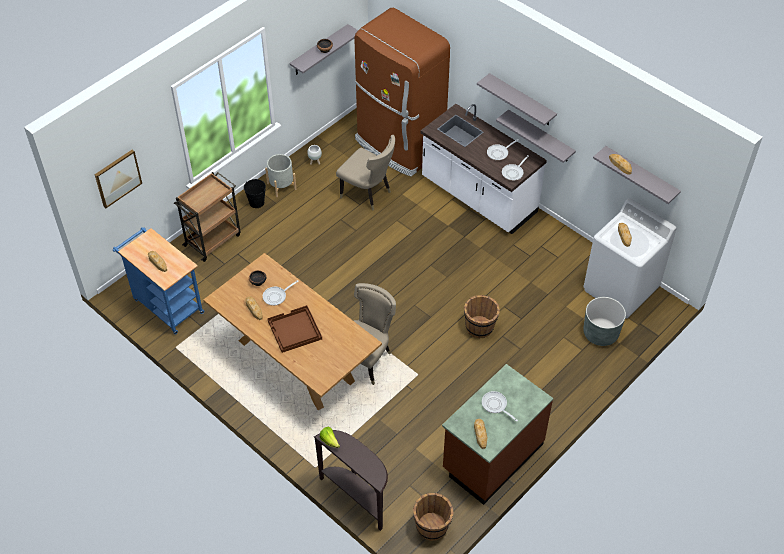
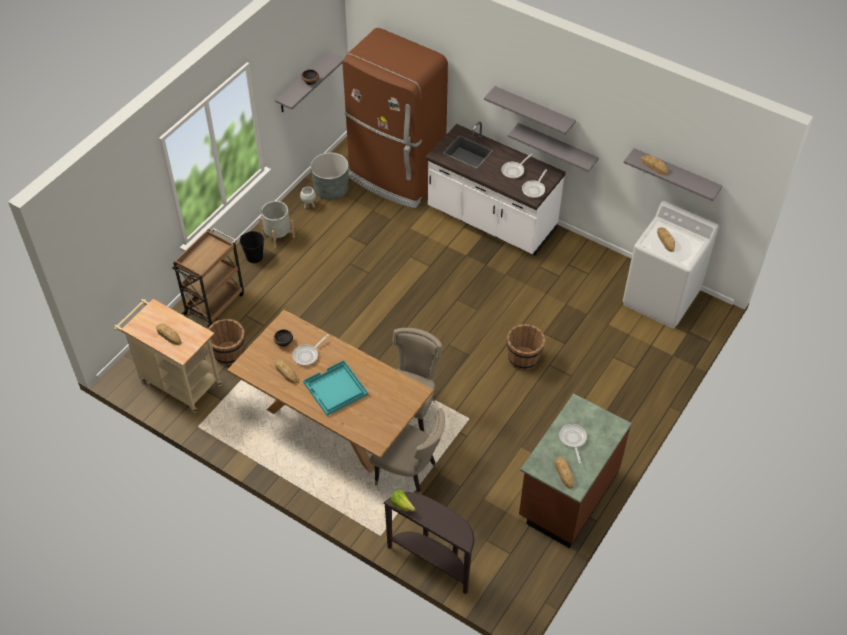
camera: 10 degrees left, 0 degrees up
picture [94,150,142,208] -> none
blue cart [113,227,204,334] -> beige cart [114,299,222,413]
brown tray [267,305,322,353] -> turquoise tray [303,360,368,416]
beige chair [336,135,395,211] -> beige chair moved to [370,408,445,494]
brown bucket [413,493,454,541] -> brown bucket moved to [208,319,245,365]
frying pan [482,391,518,422] -> frying pan turned 45 degrees clockwise [559,424,587,464]
grey planter [583,297,626,346] -> grey planter moved to [310,153,349,200]

